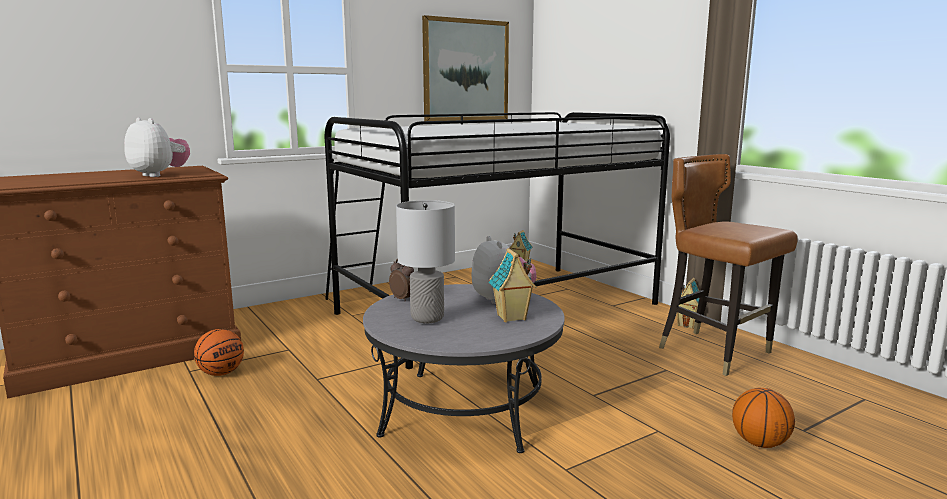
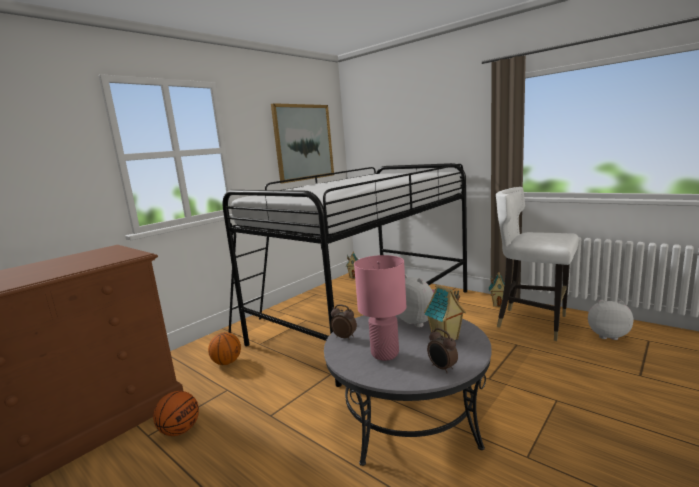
camera: 15 degrees left, 0 degrees up
plush toy [124,118,190,177] -> plush toy moved to [588,300,633,340]
grey table lamp [396,200,455,324] -> pink table lamp [354,255,406,361]
brown chair [659,154,798,376] -> white chair [496,187,579,341]
basketball [732,388,795,448] -> basketball moved to [208,332,241,365]
none -> alarm clock [427,328,458,373]

